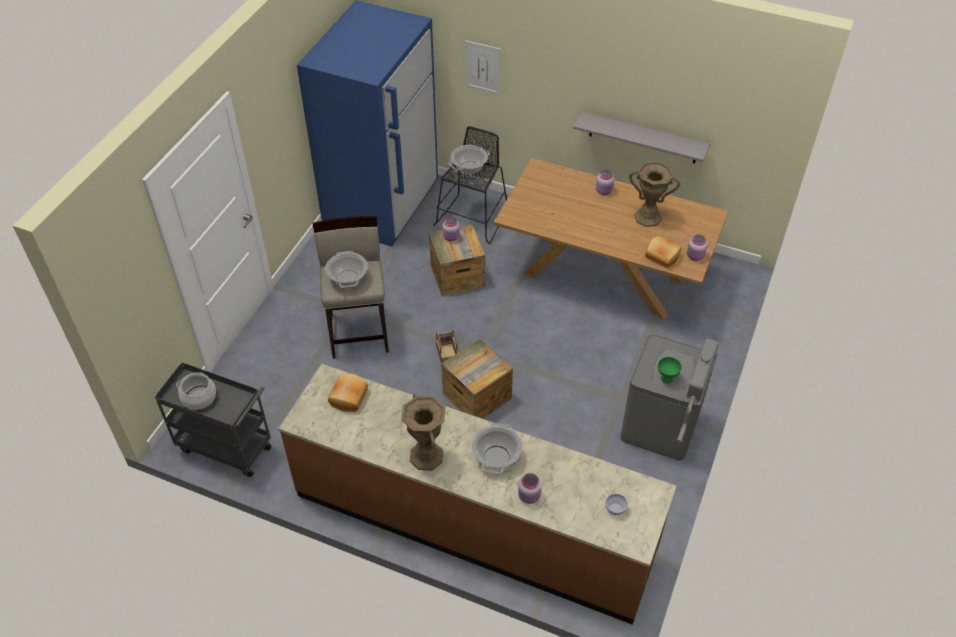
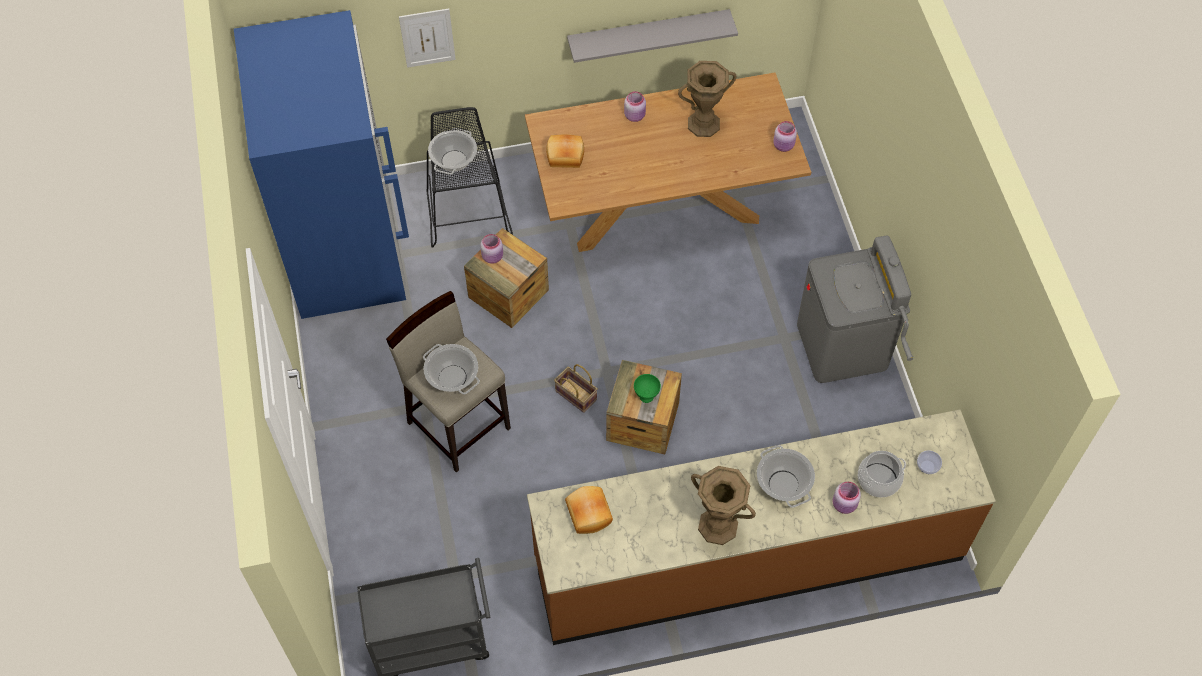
camera: 35 degrees left, 10 degrees up
cooking pot [176,372,216,410] -> cooking pot moved to [858,451,906,498]
bread [646,236,682,268] -> bread moved to [546,134,584,168]
green bowl [658,357,682,383] -> green bowl moved to [634,374,661,403]

